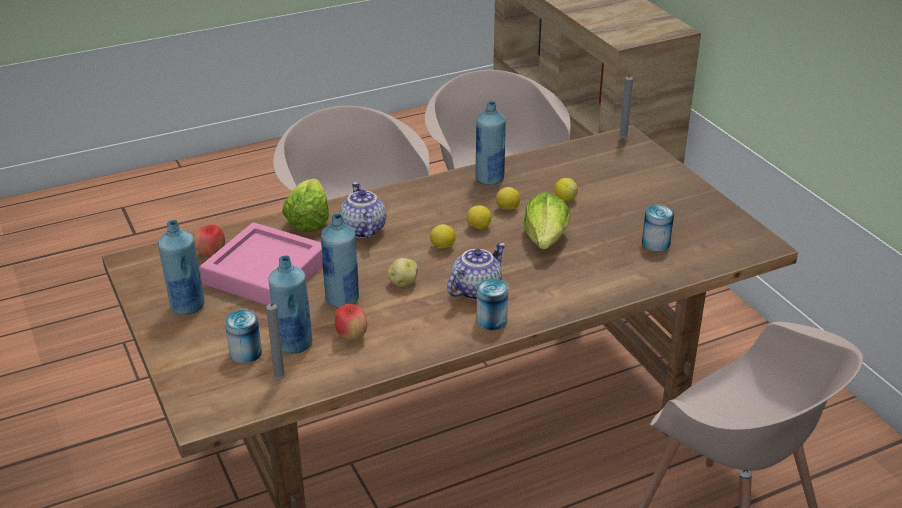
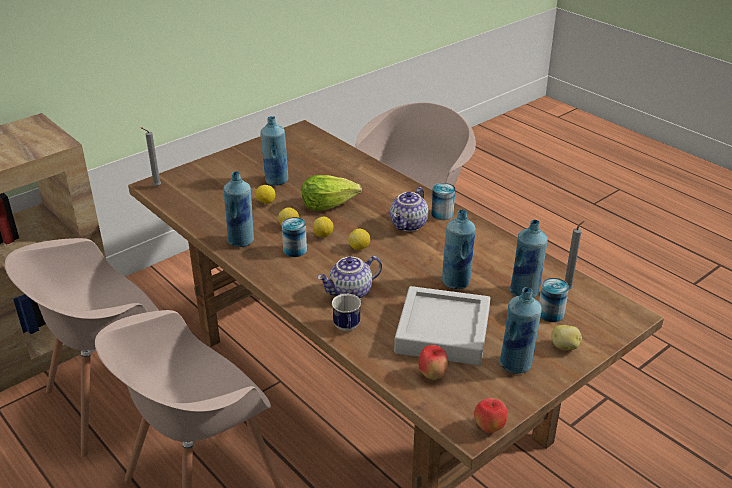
camera: 105 degrees left, 0 degrees up
pink tray [200,222,323,305] -> grey tray [394,286,491,365]
lettuce [282,179,329,232] -> mug [332,294,361,331]
apple [334,304,367,341] -> apple moved to [474,398,508,433]
potato [387,258,418,287] -> potato moved to [551,325,582,350]
teapot [447,243,506,300] -> teapot turned 90 degrees counterclockwise [390,187,429,232]
can [642,205,674,252] -> can moved to [282,217,307,257]
none -> blue bottle [260,116,288,186]

